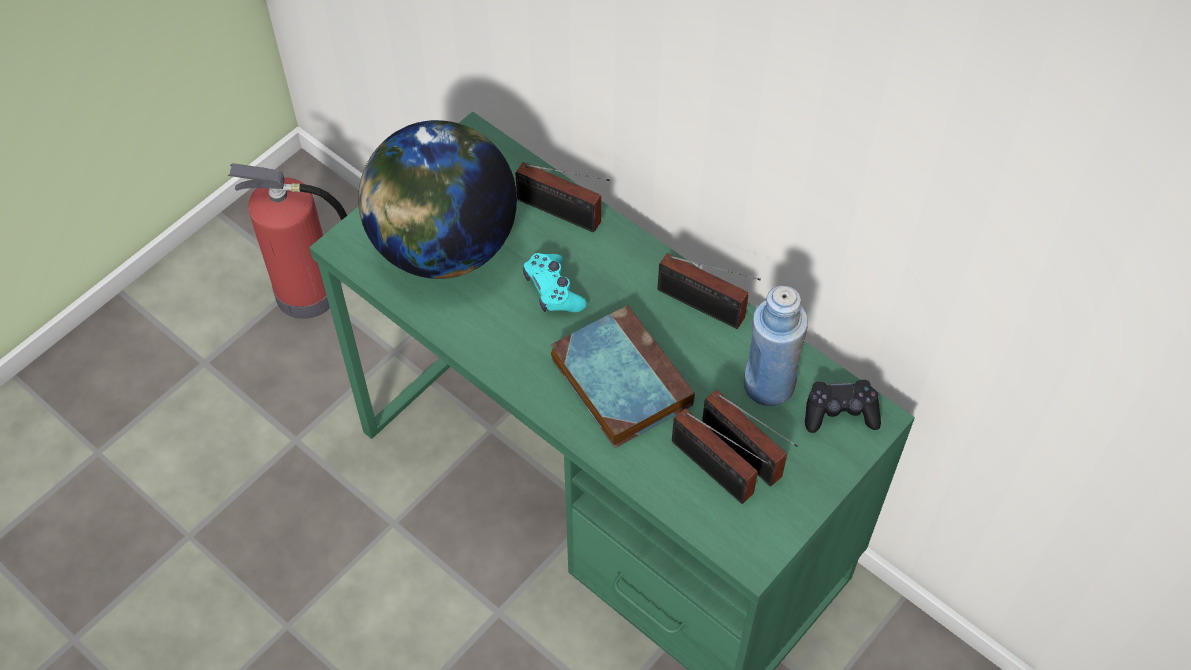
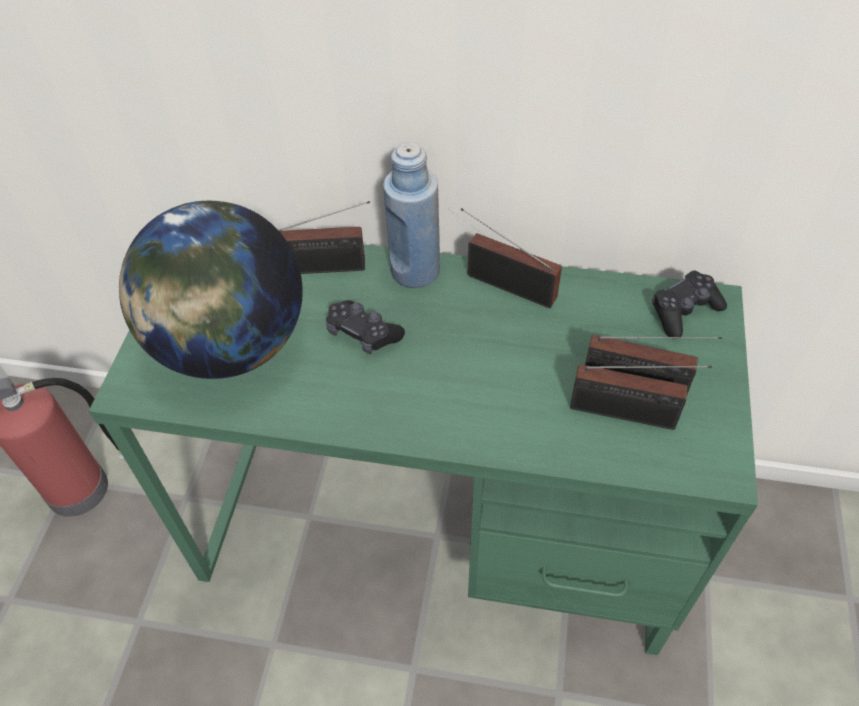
camera: 30 degrees left, 5 degrees down
turquoise game controller [523,253,587,312] -> black game controller [326,300,405,354]
book [551,305,695,448] -> none
radio [658,253,761,329] -> radio turned 150 degrees counterclockwise [460,208,562,308]
blue bottle [744,286,808,406] -> blue bottle moved to [383,142,440,288]

